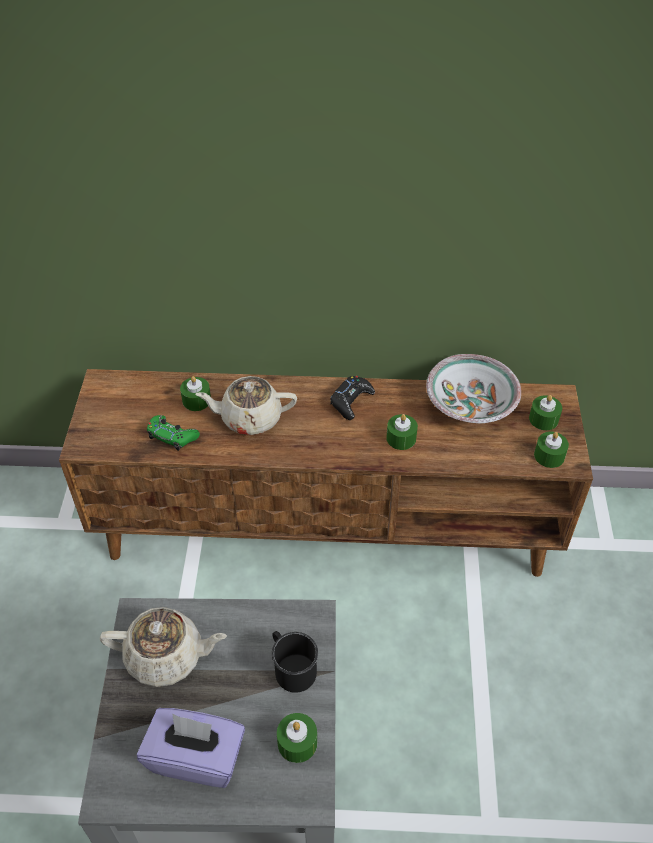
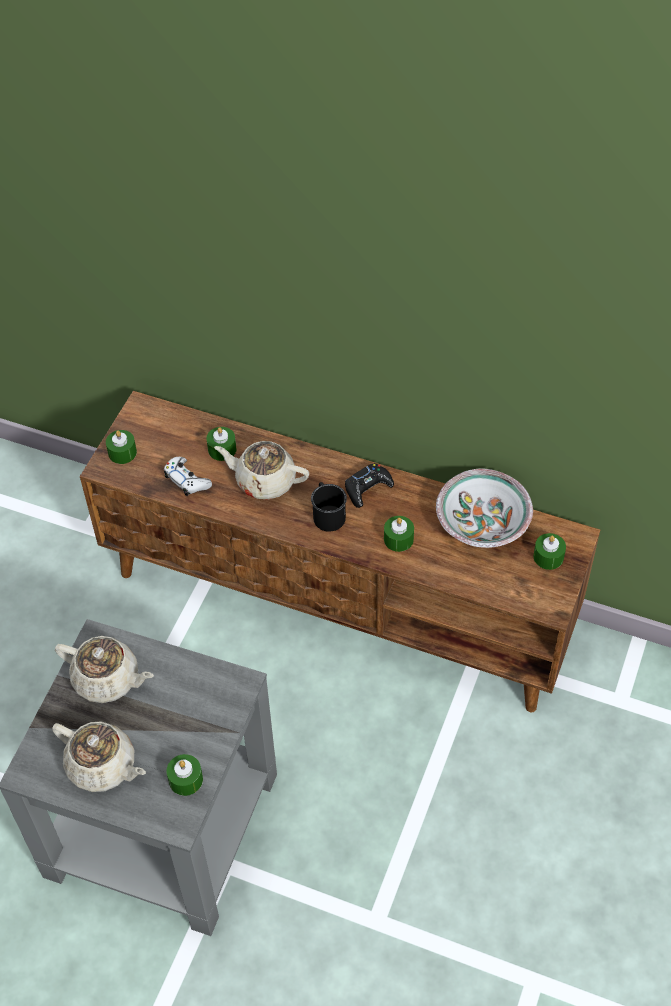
camera: 20 degrees right, 5 degrees up
purple tissue box [137,708,245,788] -> beige teapot [52,722,146,792]
green game controller [147,415,200,451] -> white game controller [164,457,212,496]
black mug [272,631,318,693] -> black mug moved to [311,482,347,532]
green candle [534,432,569,468] -> green candle moved to [106,430,137,464]

